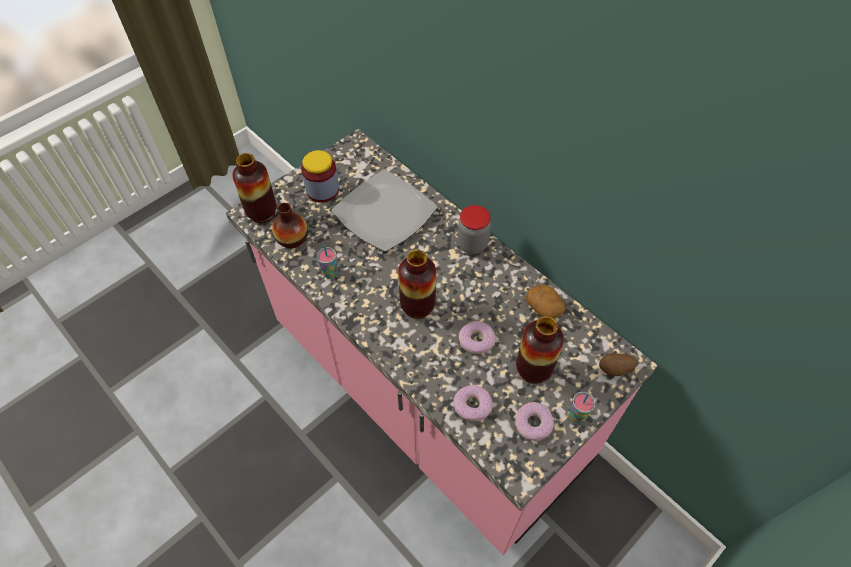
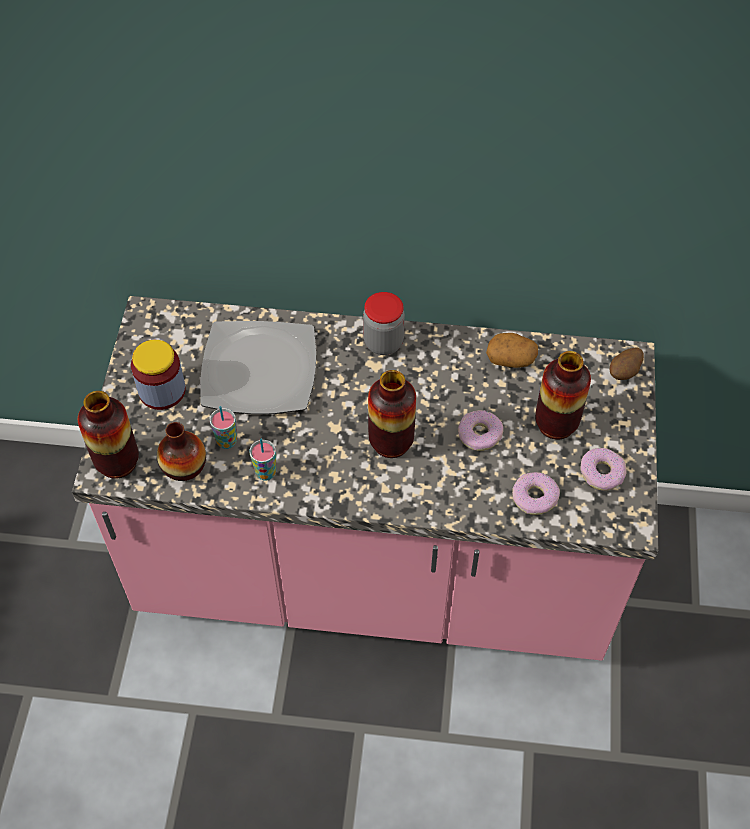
camera: 40 degrees left, 0 degrees up
cup [569,392,596,424] -> cup moved to [210,406,237,449]

